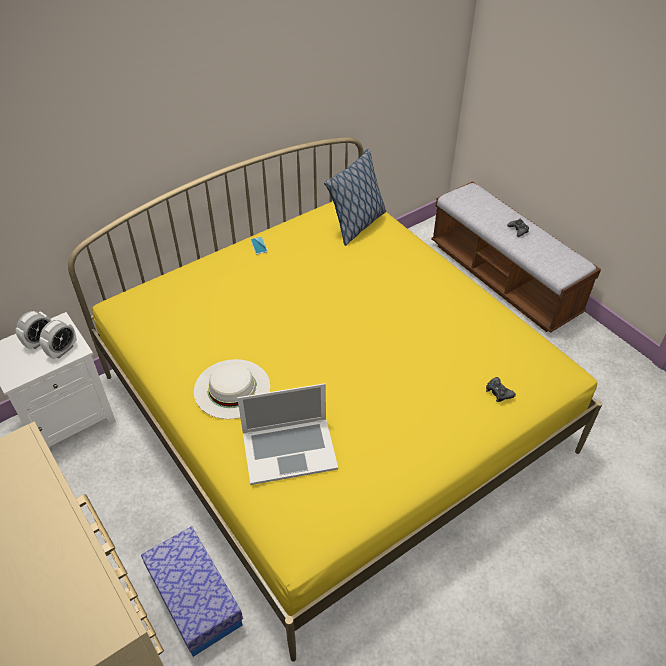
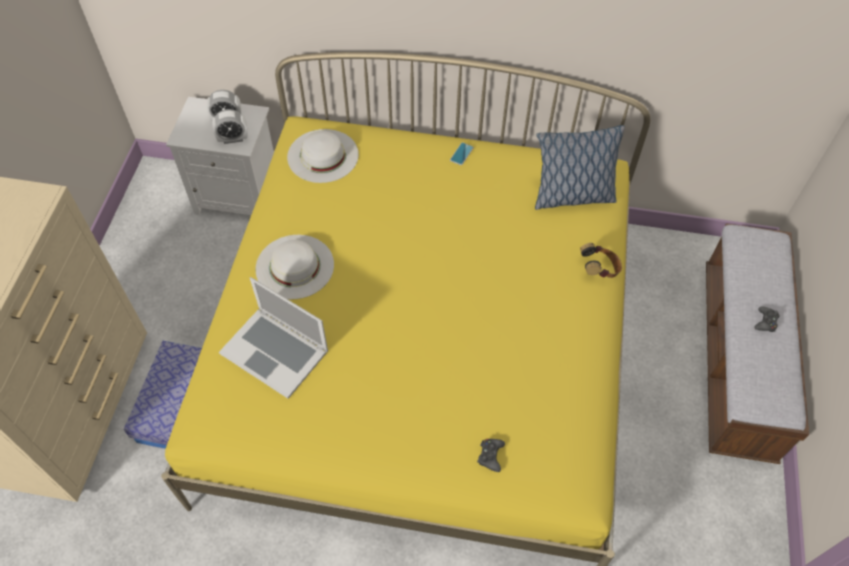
camera: 45 degrees right, 10 degrees up
none -> white hat [287,129,359,183]
none -> headphones [580,243,622,278]

